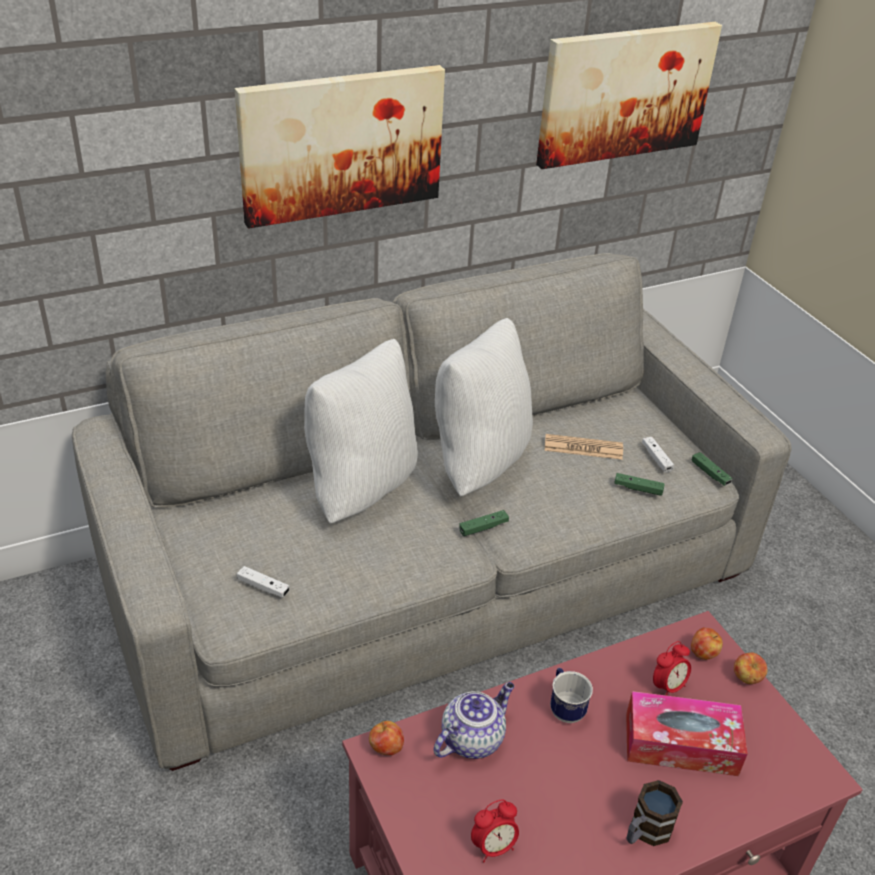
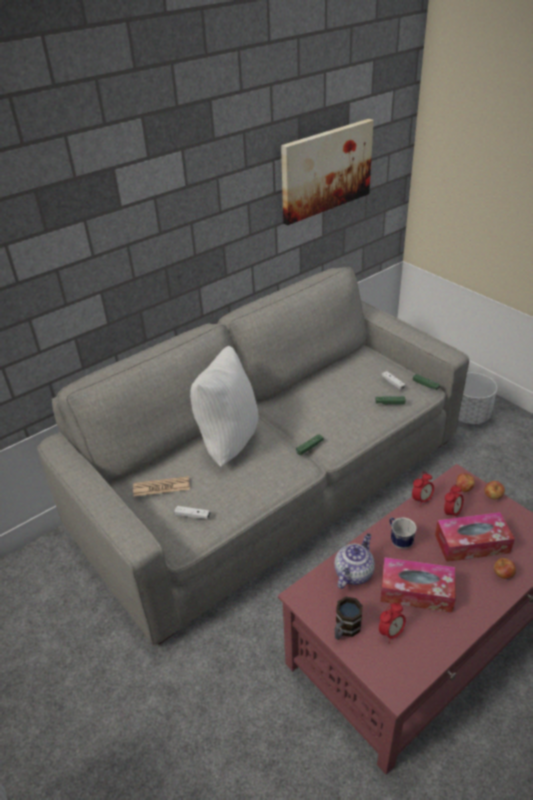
camera: 10 degrees left, 0 degrees up
picture [235,65,445,229] -> none
apple [369,721,404,755] -> apple moved to [494,558,516,579]
white pillow [435,318,533,496] -> none
newspaper [545,434,623,460] -> newspaper moved to [133,476,190,496]
mug [626,780,683,846] -> mug moved to [334,597,363,640]
none -> tissue box [380,557,456,613]
none -> alarm clock [412,472,434,507]
none -> white planter [458,373,497,424]

